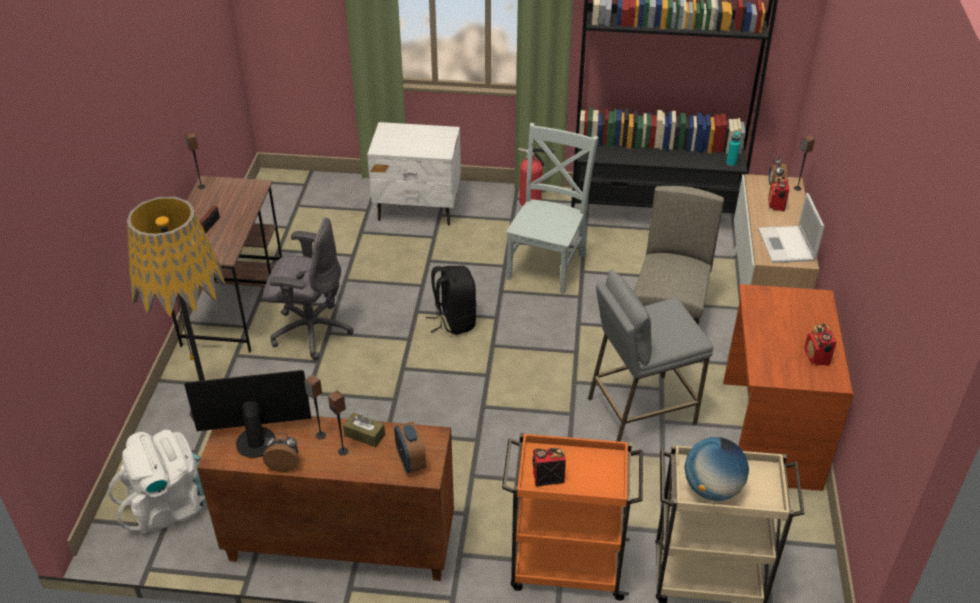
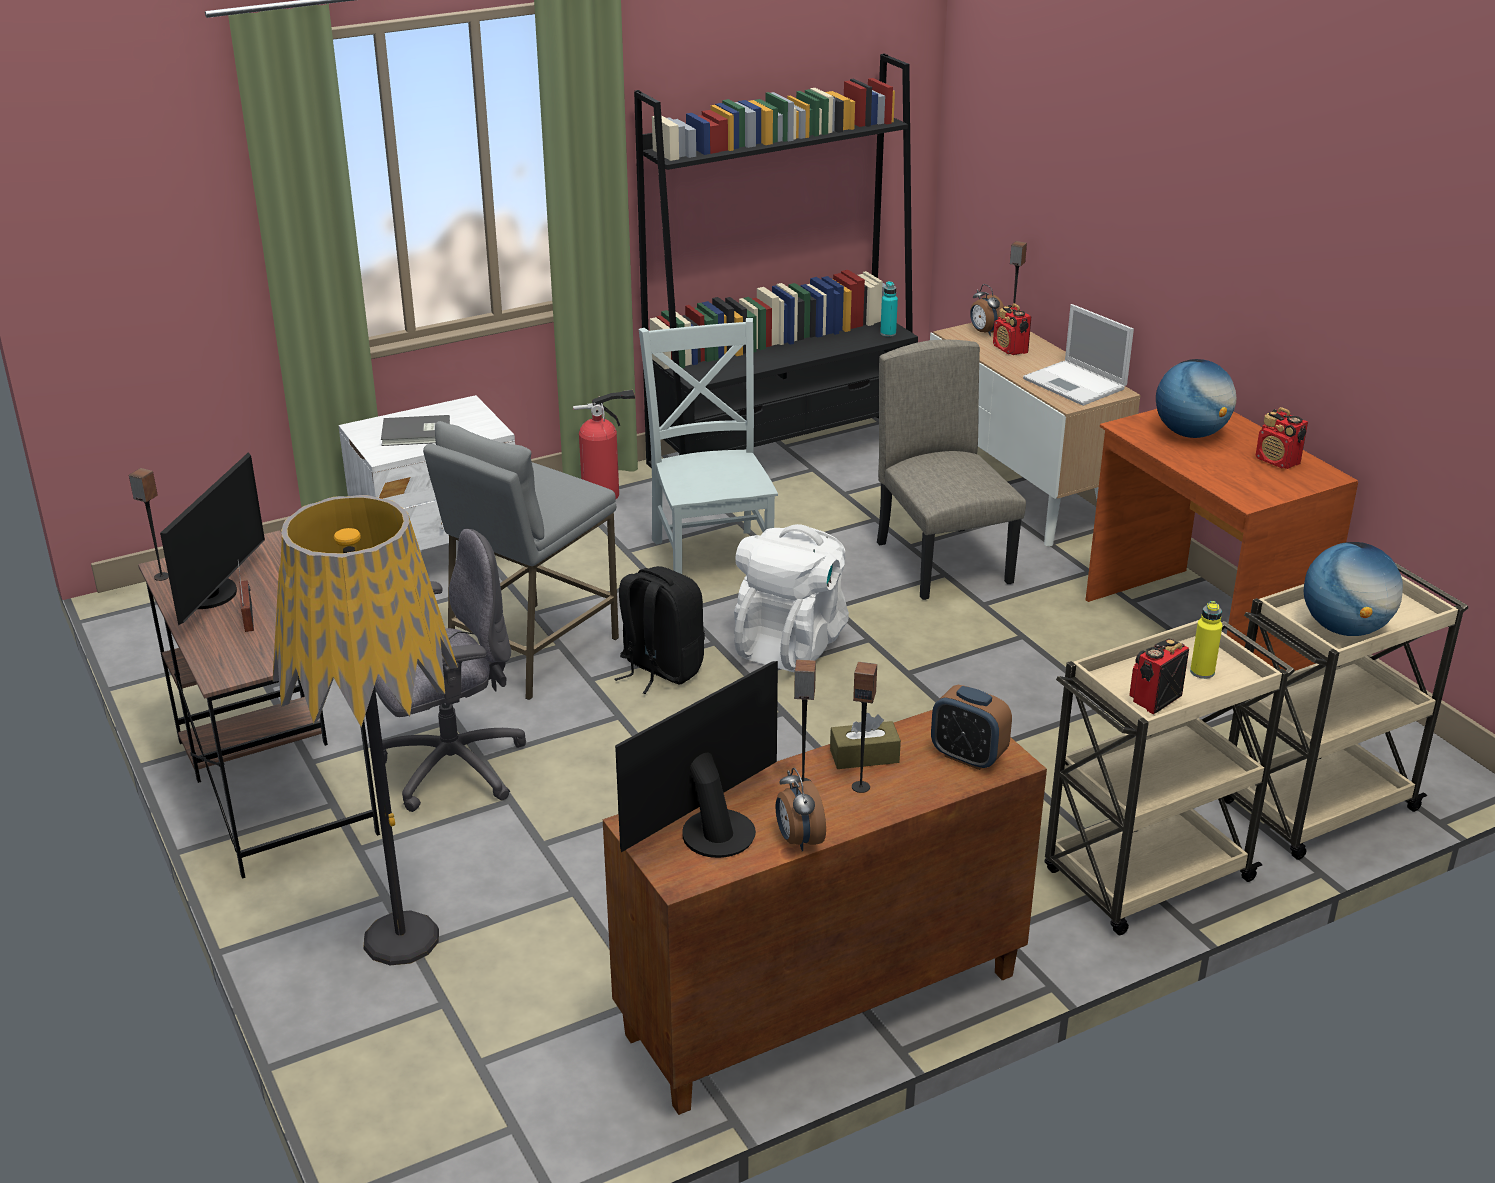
camera: 35 degrees left, 10 degrees down
white backpack [108,430,206,534] -> white backpack moved to [734,524,849,673]
alarm clock [263,432,299,472] -> alarm clock turned 75 degrees counterclockwise [775,768,826,851]
orange cart [502,433,643,600] -> beige cart [1044,620,1295,935]
grey stool [588,270,713,442] -> grey stool moved to [423,421,619,700]
none -> monitor [160,453,265,625]
none -> grey book [381,415,450,446]
none -> globe [1156,359,1236,438]
none -> yellow bottle [1190,601,1223,679]

